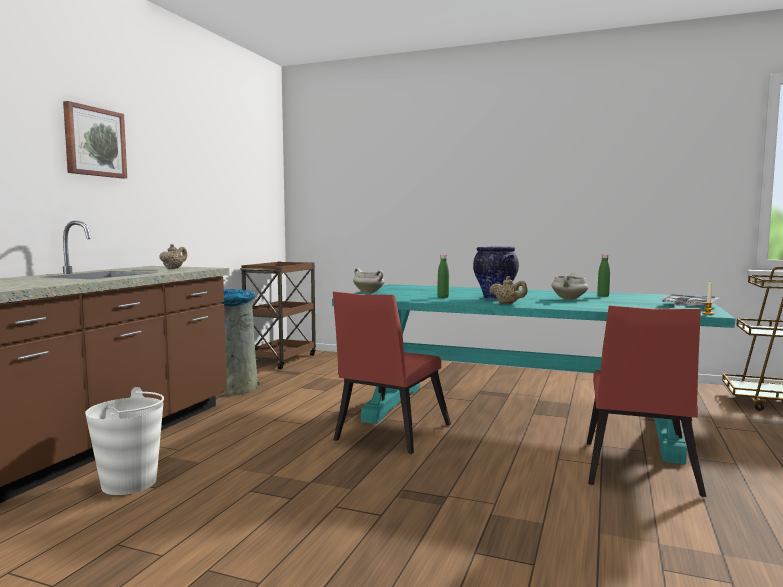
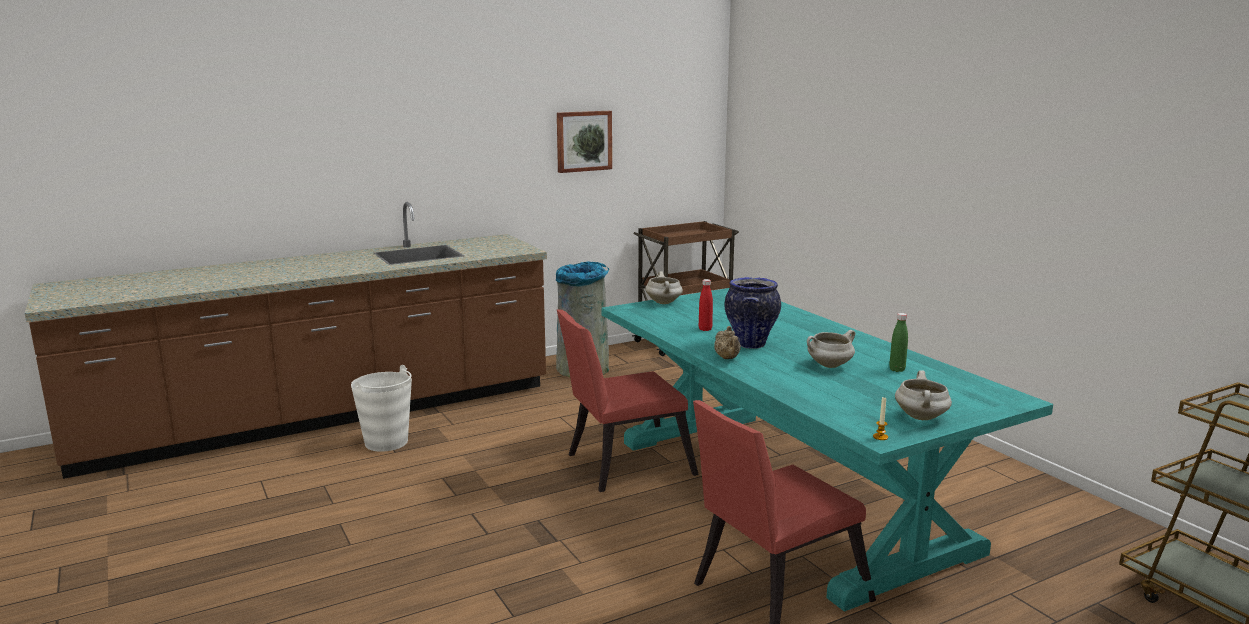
camera: 40 degrees right, 10 degrees up
picture [63,101,127,178] -> picture moved to [557,111,612,173]
beige teapot [159,244,187,269] -> none
green bottle [437,255,449,298] -> red bottle [699,279,713,331]
tray [659,294,719,306] -> white cooking pot [895,370,952,420]

